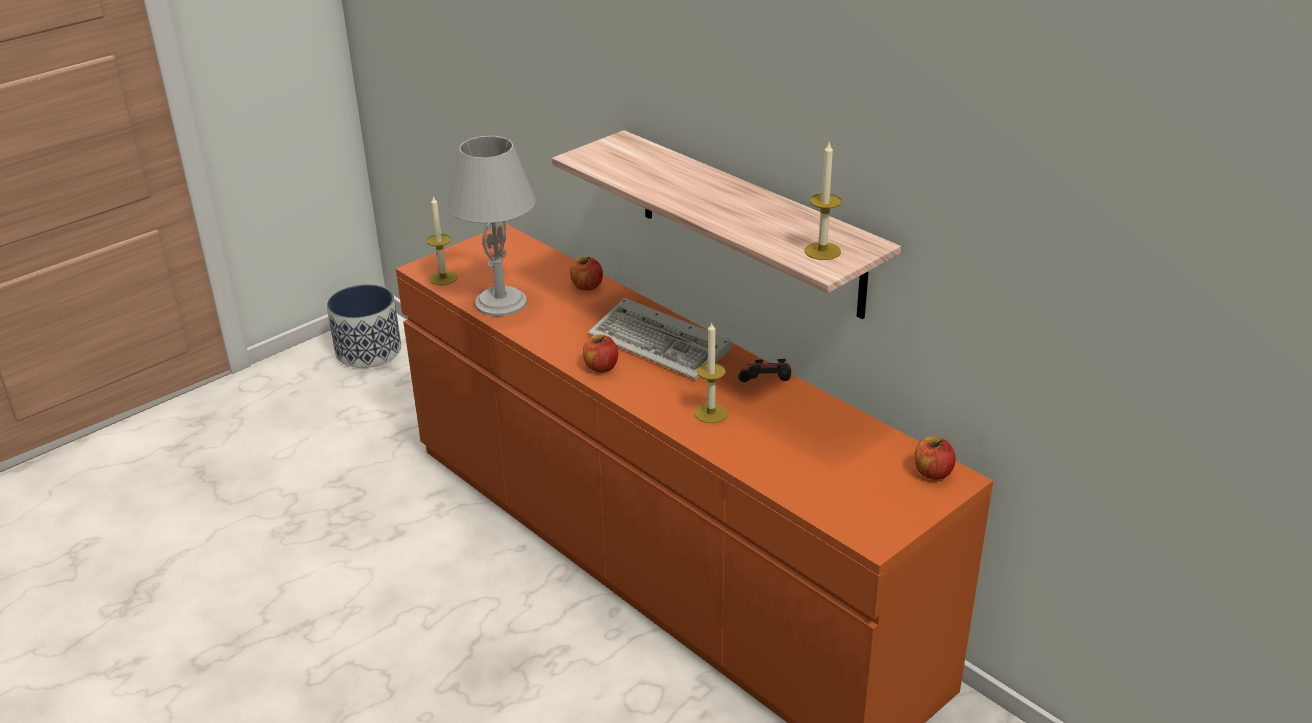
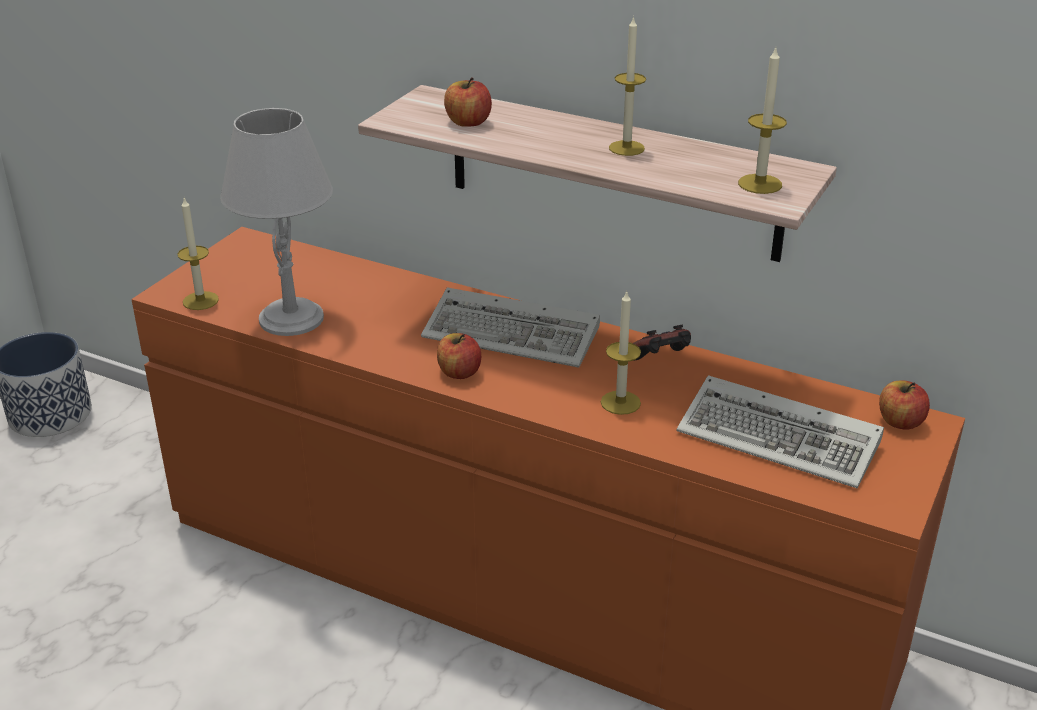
camera: 20 degrees left, 0 degrees up
apple [570,257,603,290] -> apple moved to [444,77,492,127]
none -> candle [609,16,646,156]
none -> keyboard [677,375,884,489]

